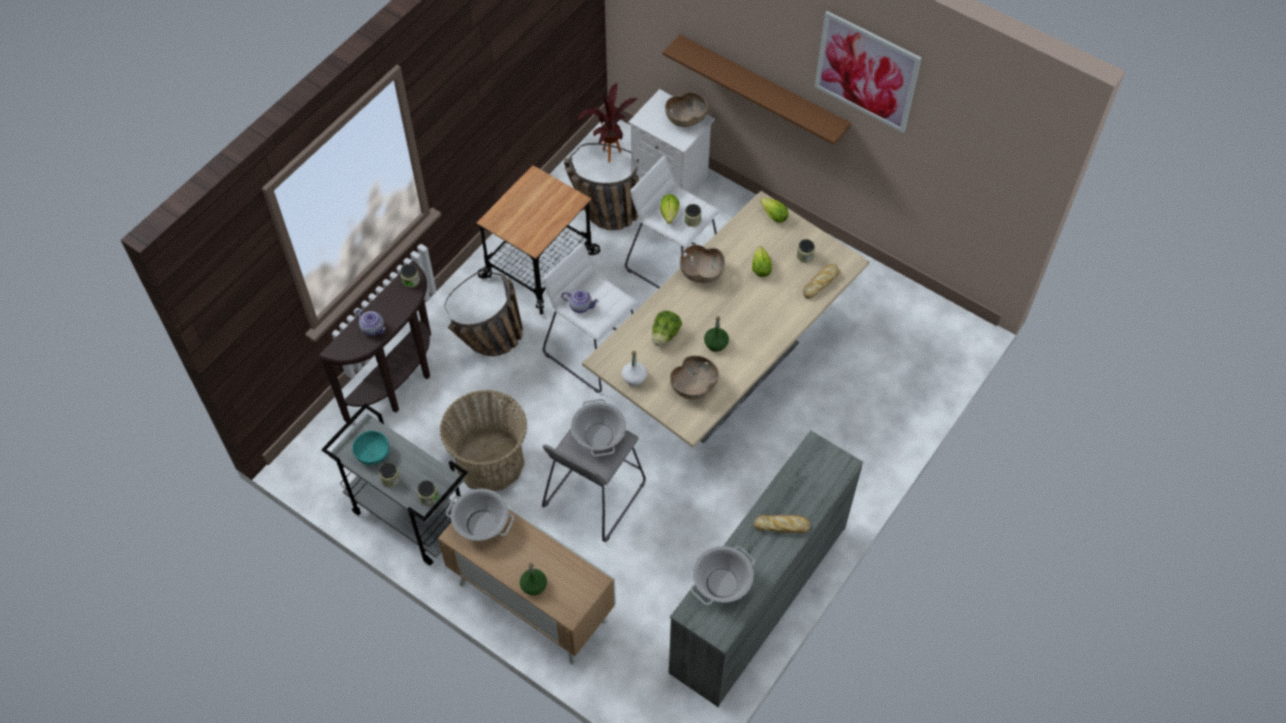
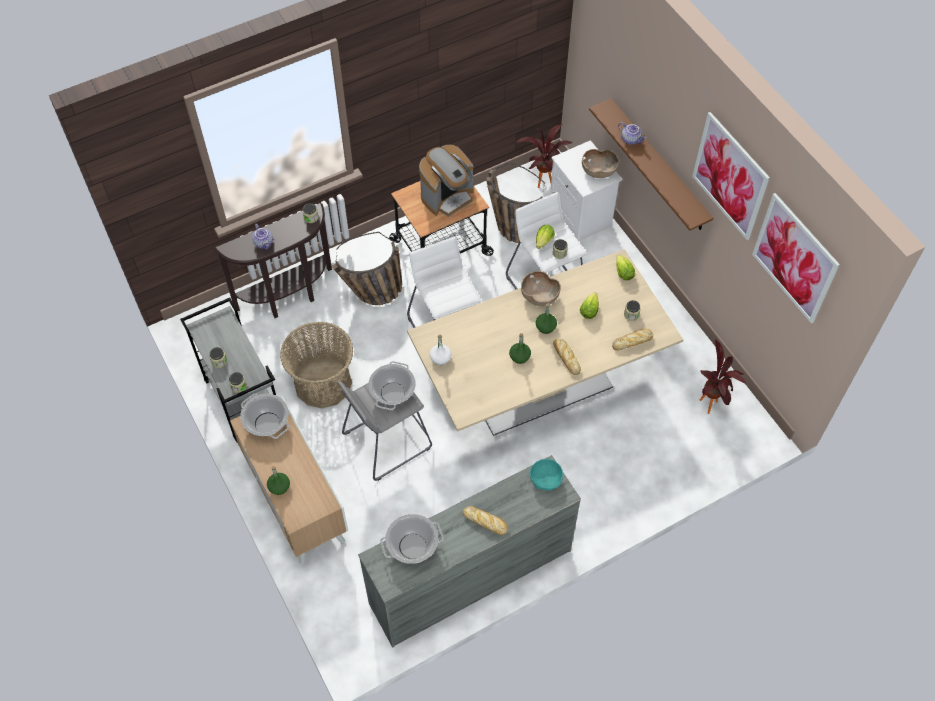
camera: 25 degrees right, 0 degrees up
turquoise bowl [352,430,389,465] -> turquoise bowl moved to [530,459,563,491]
teapot [561,290,599,313] -> teapot moved to [618,122,646,145]
lettuce [652,311,682,346] -> none
brown bowl [670,355,719,400] -> none
none -> coffee machine [419,145,473,217]
none -> green bottle [536,303,557,334]
none -> bread [553,339,581,375]
none -> potted plant [700,339,746,414]
none -> picture [752,193,840,323]

